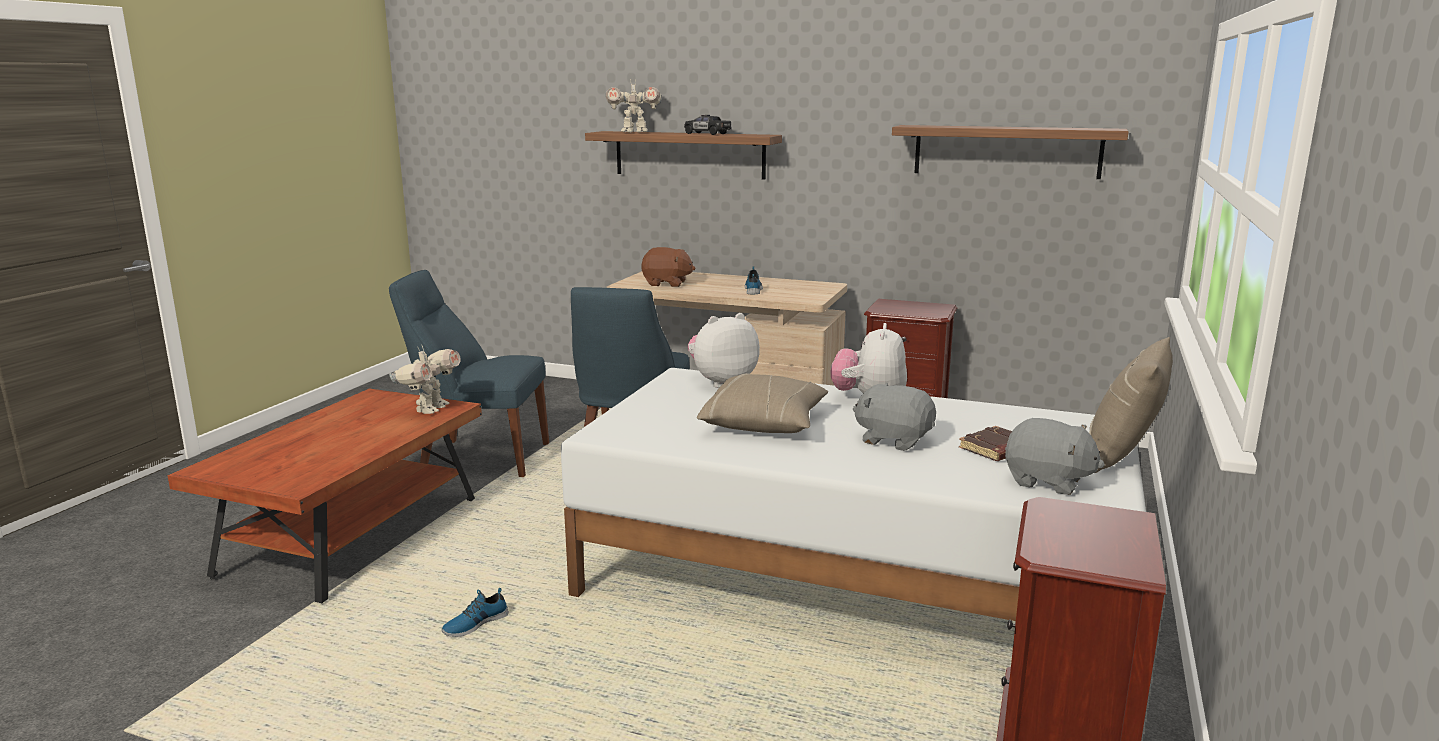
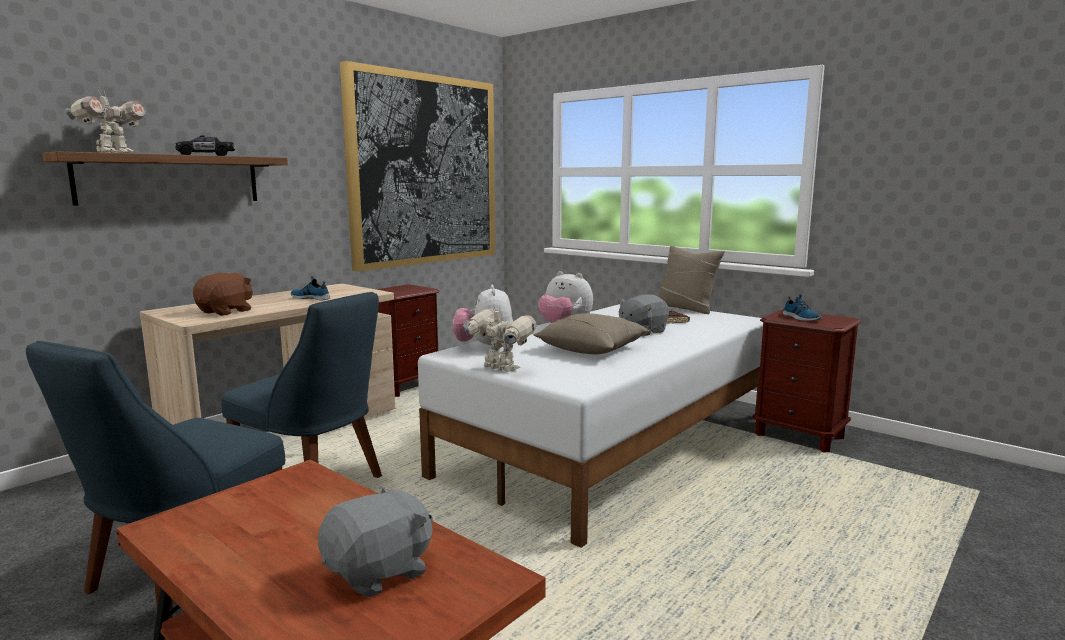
camera: 70 degrees left, 5 degrees down
toy robot [389,344,460,414] -> toy robot moved to [463,304,536,372]
shoe [441,588,509,637] -> shoe moved to [783,294,823,321]
shelf [892,125,1129,179] -> picture [340,61,495,271]
grey plush toy [1005,418,1105,495] -> grey plush toy moved to [318,485,433,597]

